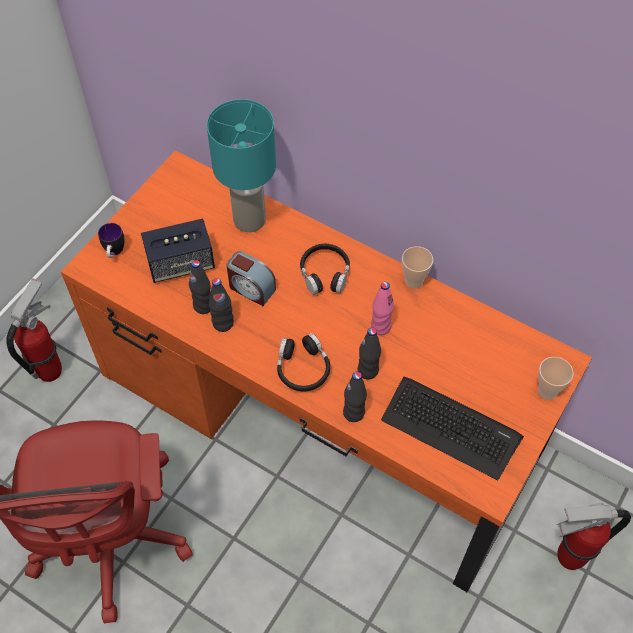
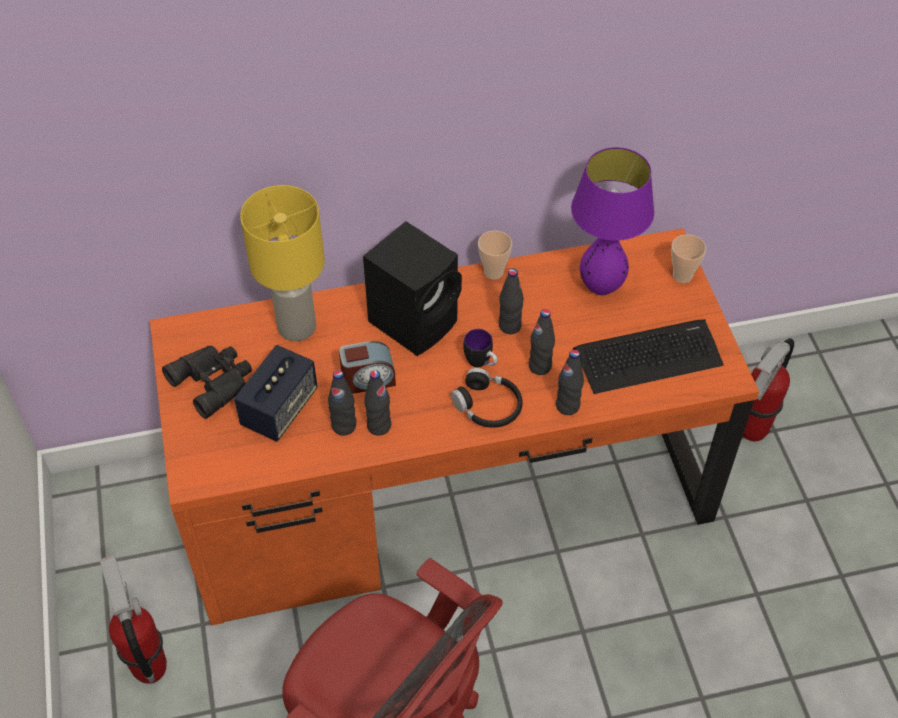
camera: 45 degrees left, 5 degrees down
mug [98,223,124,258] -> mug moved to [463,329,498,367]
turquoise table lamp [207,99,276,232] -> yellow table lamp [240,185,325,341]
black headphones [300,244,350,295] -> black speaker [363,221,462,356]
pink bottle [371,282,394,335] -> black bottle [499,268,524,334]
none -> black binoculars [162,346,252,419]
none -> purple table lamp [571,147,655,295]

